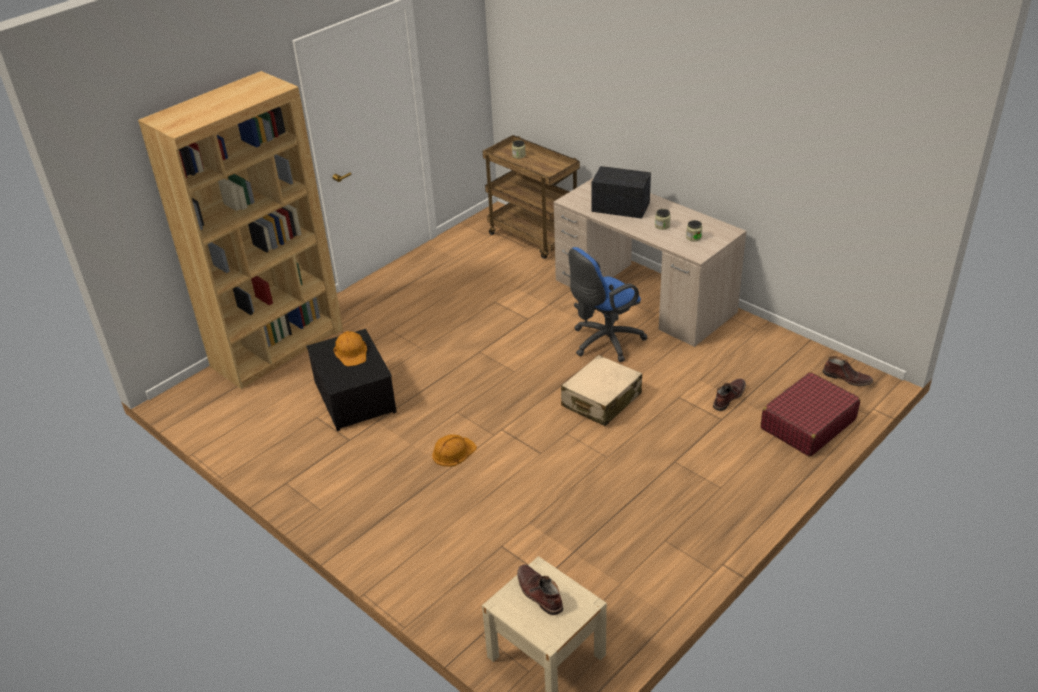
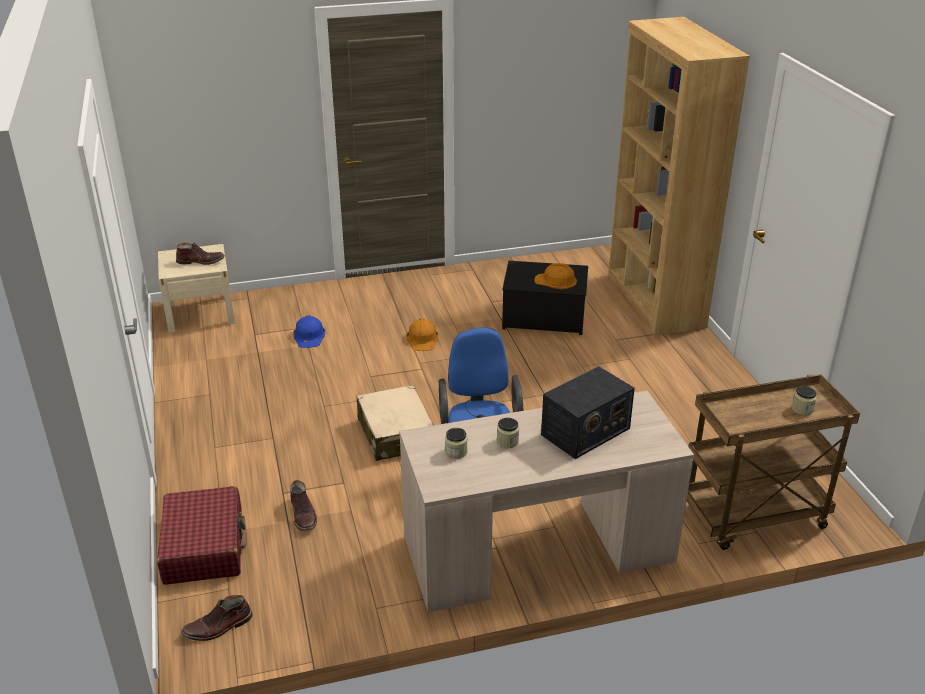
camera: 120 degrees right, 5 degrees down
none -> blue hard hat [293,315,325,348]

